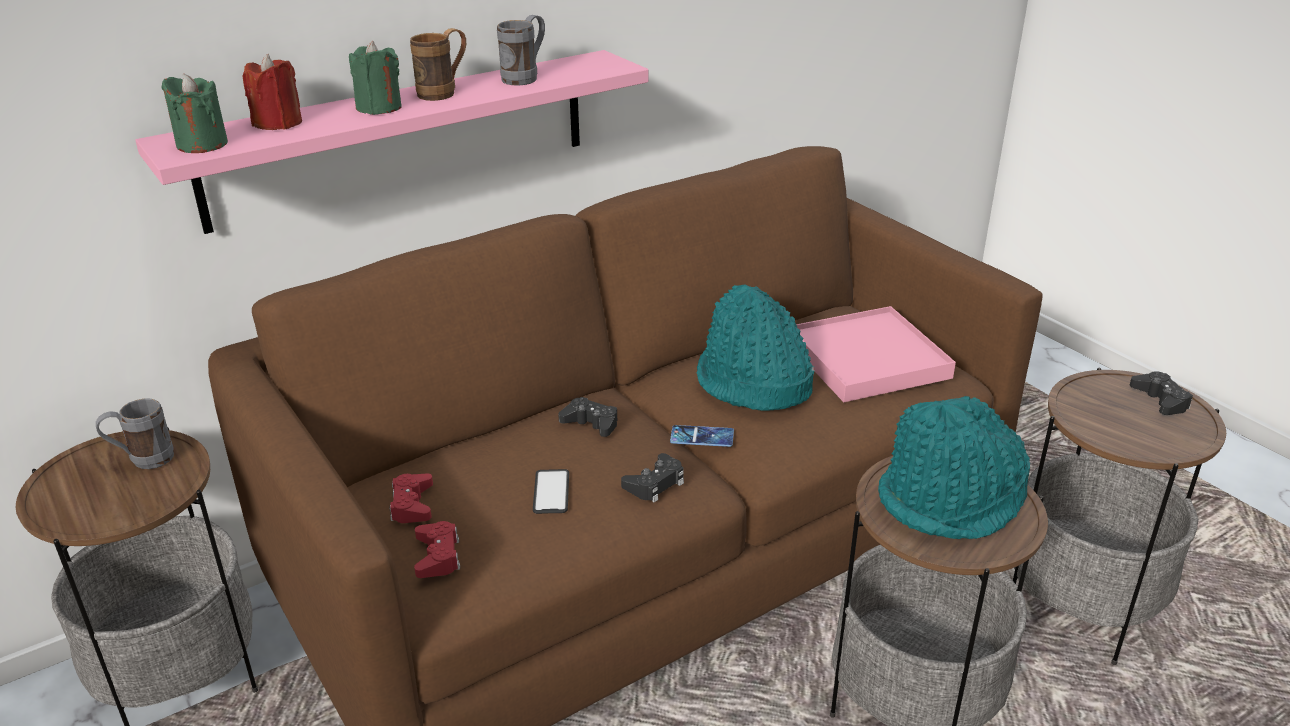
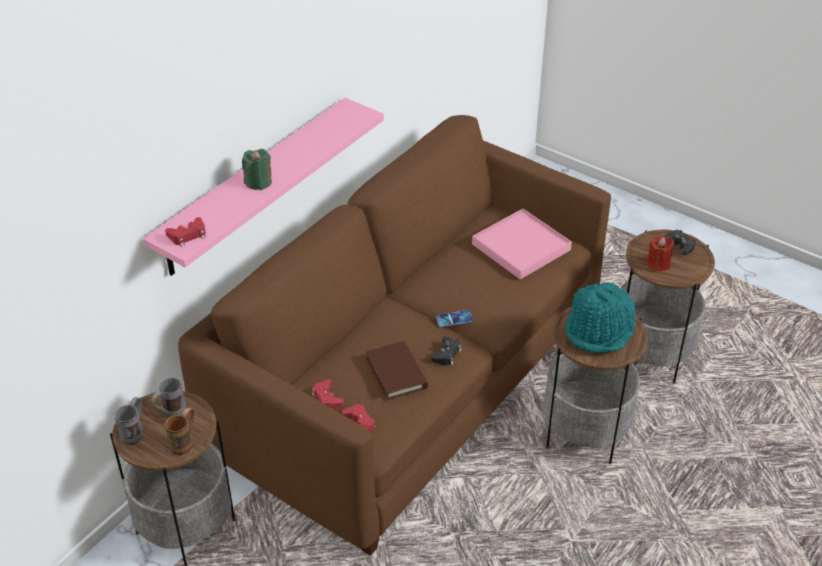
camera: 20 degrees left, 10 degrees up
green candle [161,74,228,153] -> red game controller [165,217,206,247]
red candle [243,54,302,130] -> red candle moved to [647,235,674,271]
brown mug [410,28,466,101] -> brown mug moved to [165,407,195,455]
grey mug [497,15,545,85] -> grey mug moved to [115,397,143,445]
phone [533,469,569,514] -> brown book [366,341,428,400]
black game controller [558,397,617,437] -> none
turquoise hat [696,284,815,410] -> none

